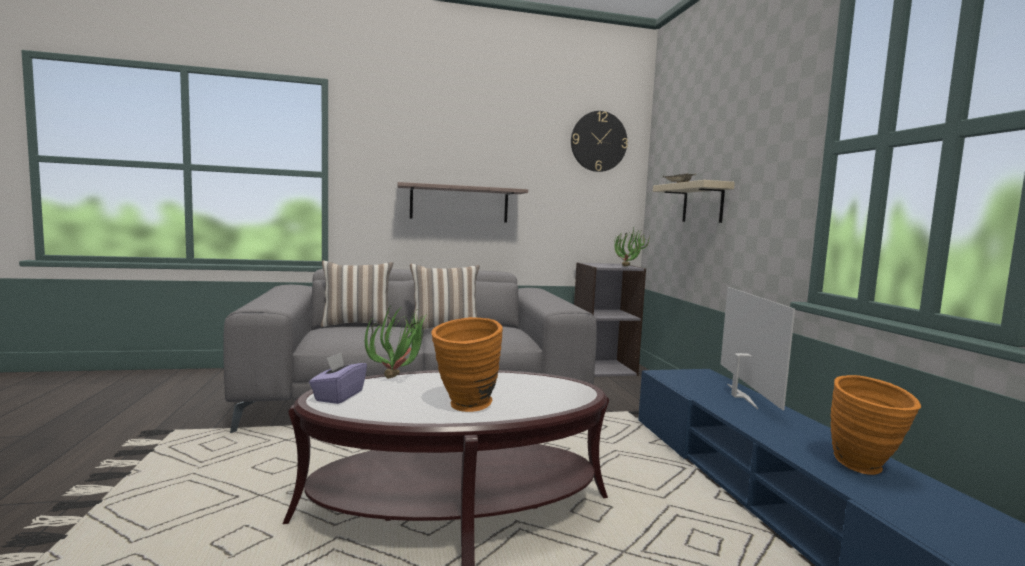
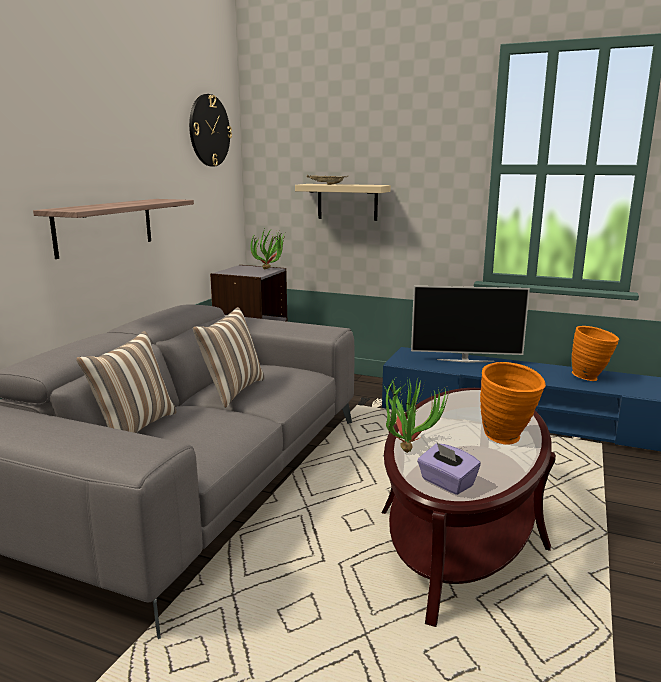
camera: 55 degrees left, 10 degrees up
television [721,287,795,410] -> television turned 150 degrees clockwise [411,286,530,362]

